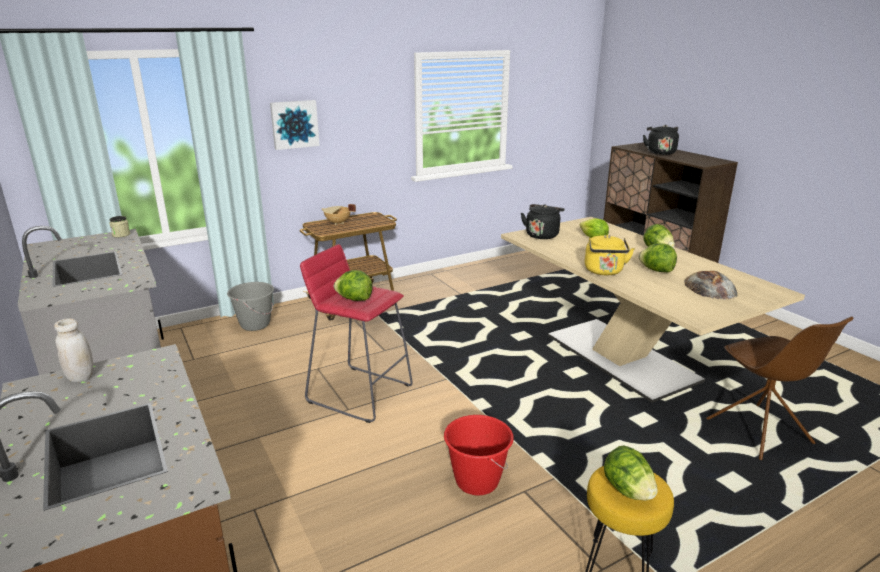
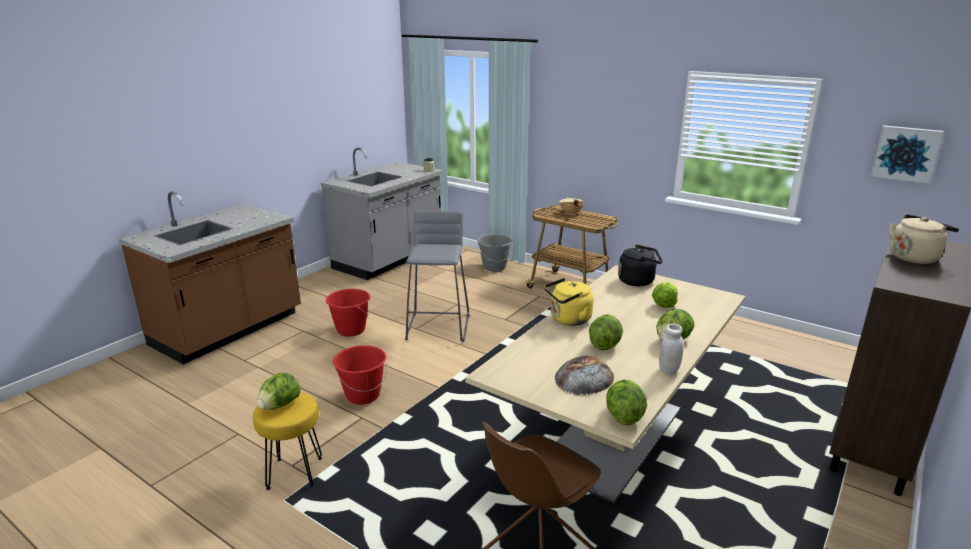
camera: 65 degrees right, 0 degrees up
white jar [54,318,93,382] -> white jar moved to [659,324,684,375]
picture [270,100,320,150] -> picture moved to [870,125,944,184]
red stool [300,244,413,423] -> grey stool [405,211,470,342]
lettuce [334,270,373,301] -> lettuce moved to [606,380,647,425]
black kettle [643,125,679,155] -> beige kettle [889,214,959,264]
none -> red bucket [326,289,370,337]

